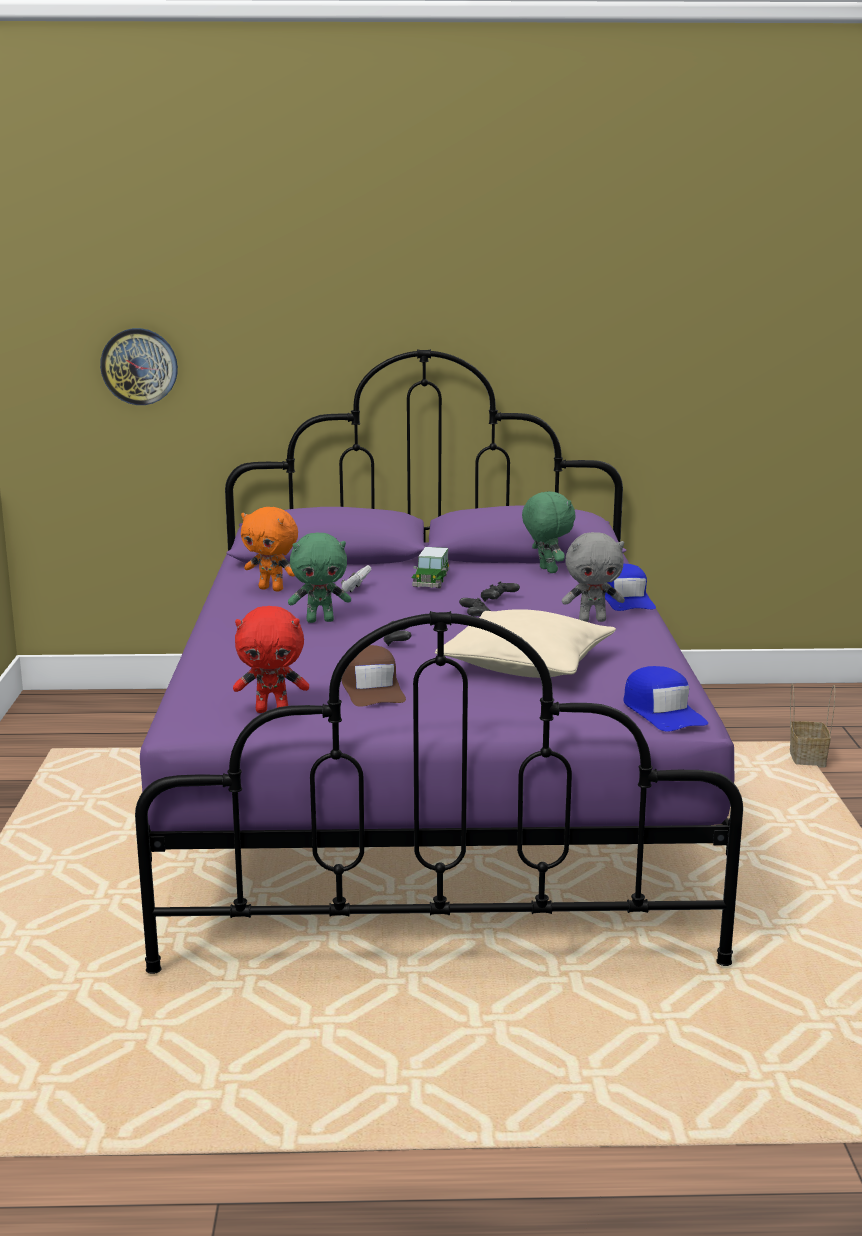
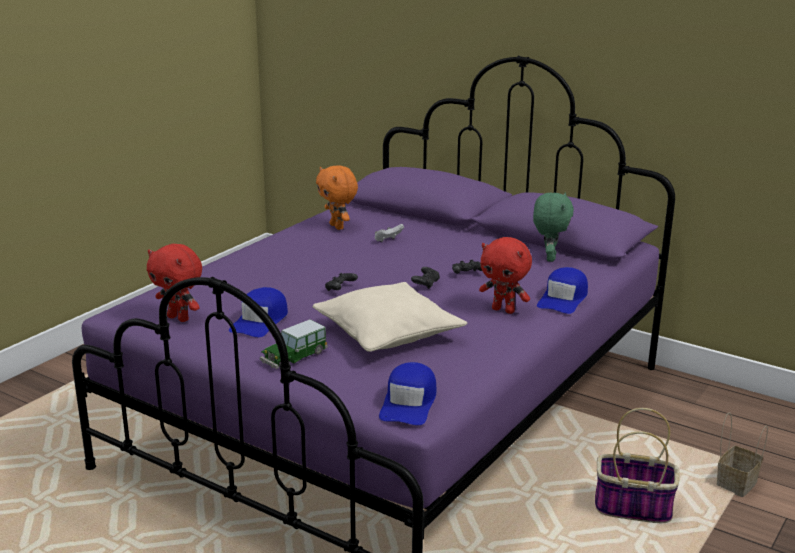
camera: 35 degrees right, 5 degrees up
wall clock [100,328,178,405] -> none
green plush toy [288,532,351,623] -> none
brown cap [342,645,406,707] -> blue cap [229,287,288,337]
toy car [412,547,449,588] -> toy car moved to [260,319,328,369]
grey plush toy [562,532,625,622] -> red plush toy [479,237,532,314]
none -> basket [595,408,679,523]

